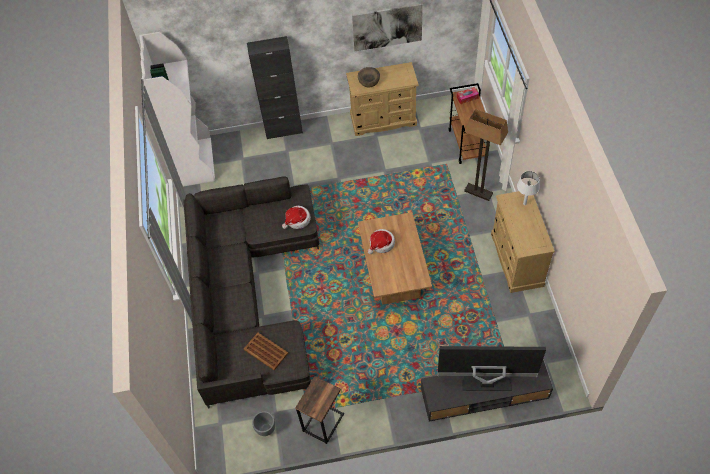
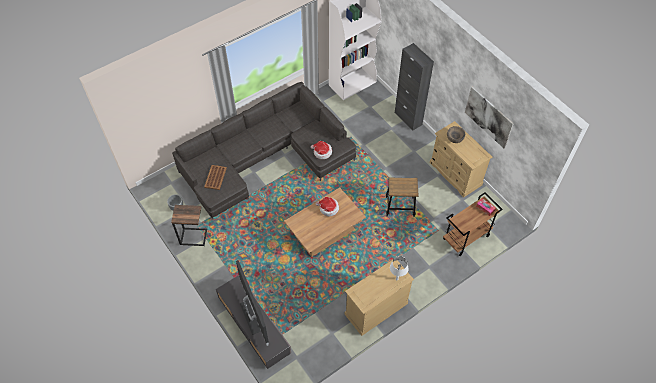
camera: 60 degrees right, 0 degrees up
floor lamp [464,109,508,201] -> none
none -> stool [386,177,419,217]

